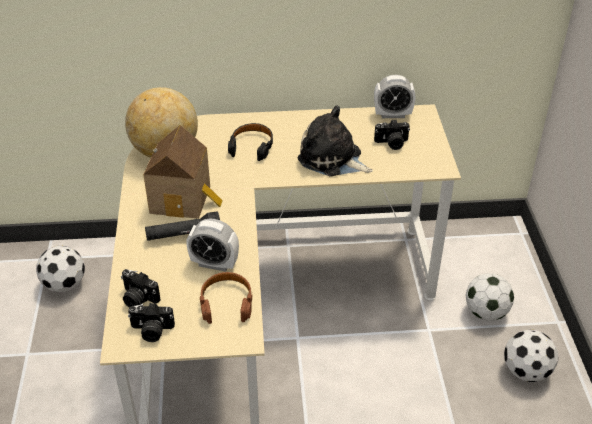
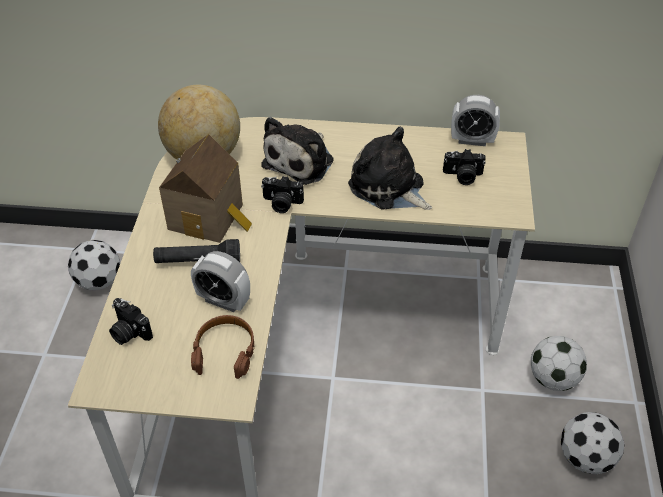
camera: 10 degrees right, 5 degrees up
camera [128,303,175,342] -> camera moved to [261,176,304,213]
black headphones [228,123,273,161] -> plush toy [261,117,334,185]

